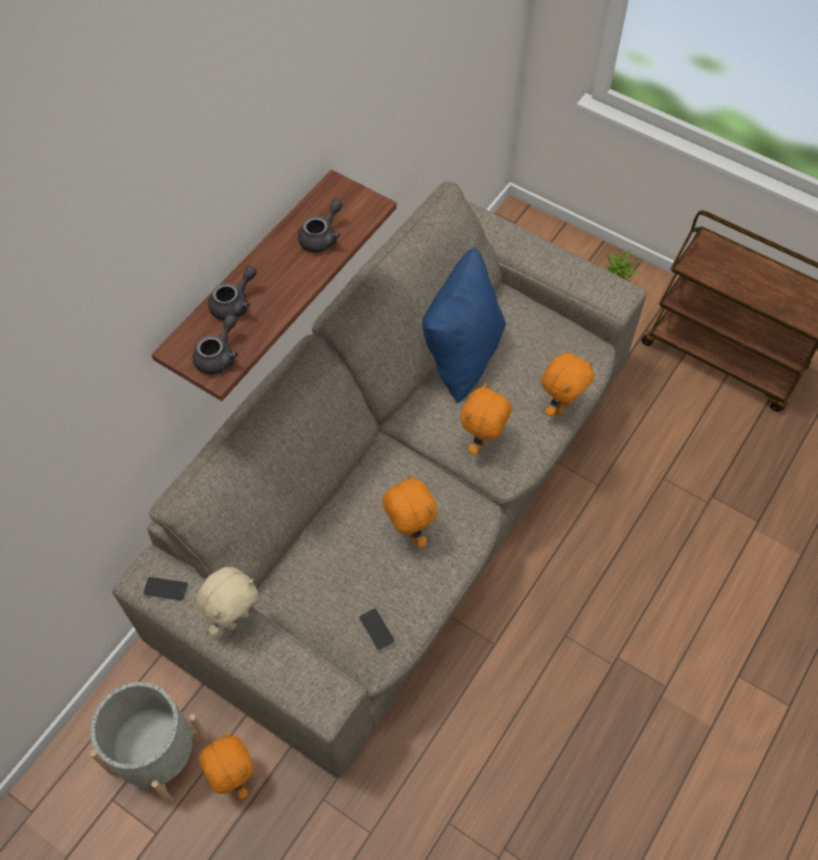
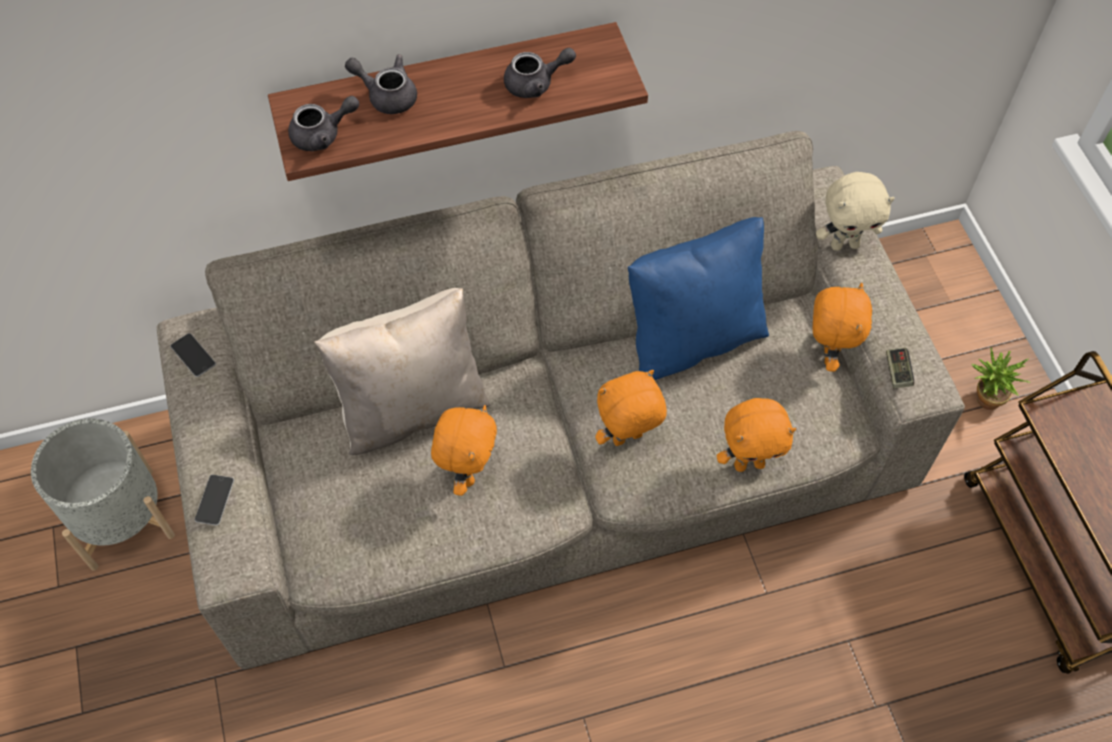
camera: 40 degrees right, 0 degrees up
beige plush toy [196,567,258,636] -> beige plush toy moved to [816,172,895,251]
orange plush toy [199,732,253,799] -> orange plush toy moved to [813,283,872,372]
grey teapot [208,266,257,320] -> grey teapot turned 150 degrees counterclockwise [345,55,417,114]
phone [359,608,395,651] -> phone moved to [195,475,234,526]
none -> beige pillow [314,288,491,455]
none -> game controller [886,347,914,388]

